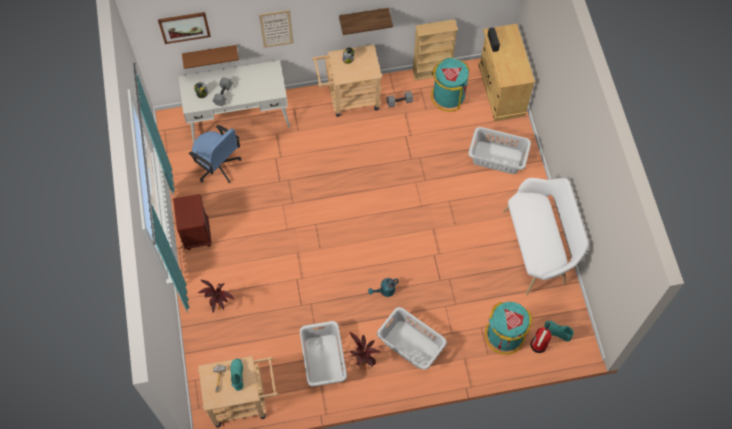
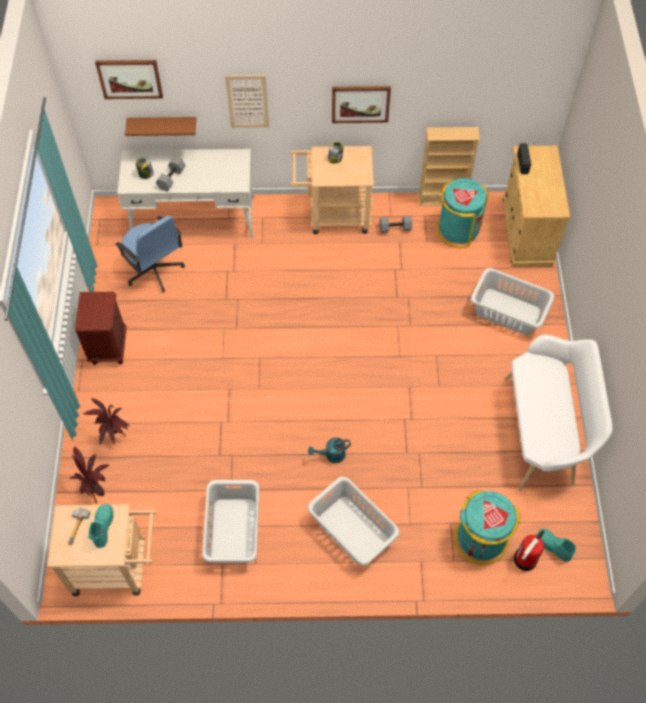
camera: 10 degrees right, 5 degrees down
shelf [339,8,393,35] -> picture [332,86,391,123]
potted plant [350,332,381,370] -> potted plant moved to [70,447,109,504]

